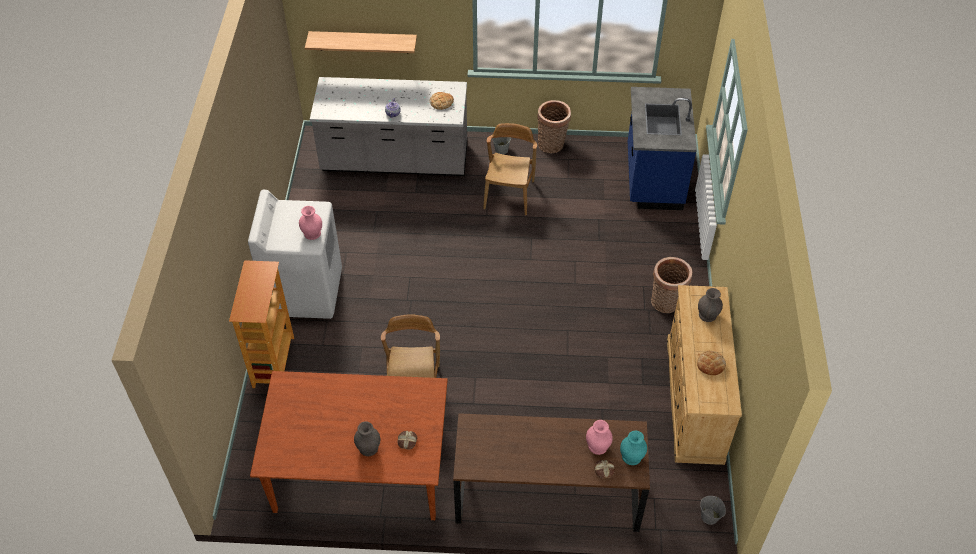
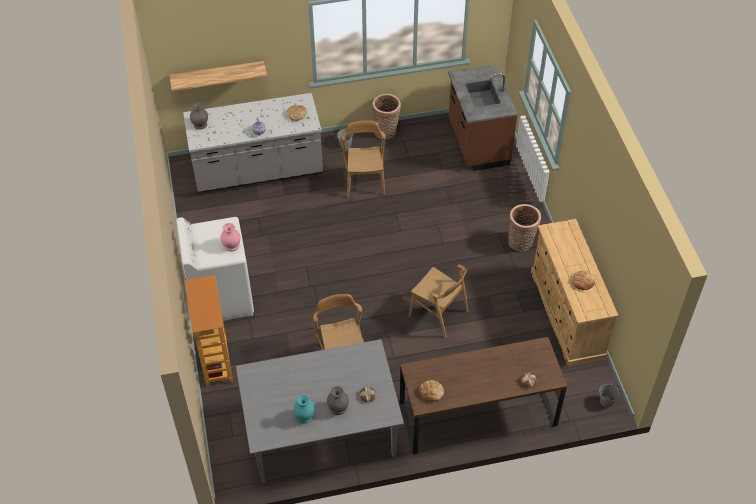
camera: 15 degrees left, 0 degrees up
brown dining table [250,371,448,520] -> grey dining table [236,339,404,483]
pink vase [586,420,613,455] -> none
turquoise vase [620,431,647,465] -> turquoise vase moved to [293,394,315,423]
blue counter [628,87,697,210] -> brown counter [448,64,518,171]
grey vase [698,288,723,322] -> grey vase moved to [190,102,208,129]
none -> brown chair [409,264,469,338]
none -> bread [419,380,444,402]

